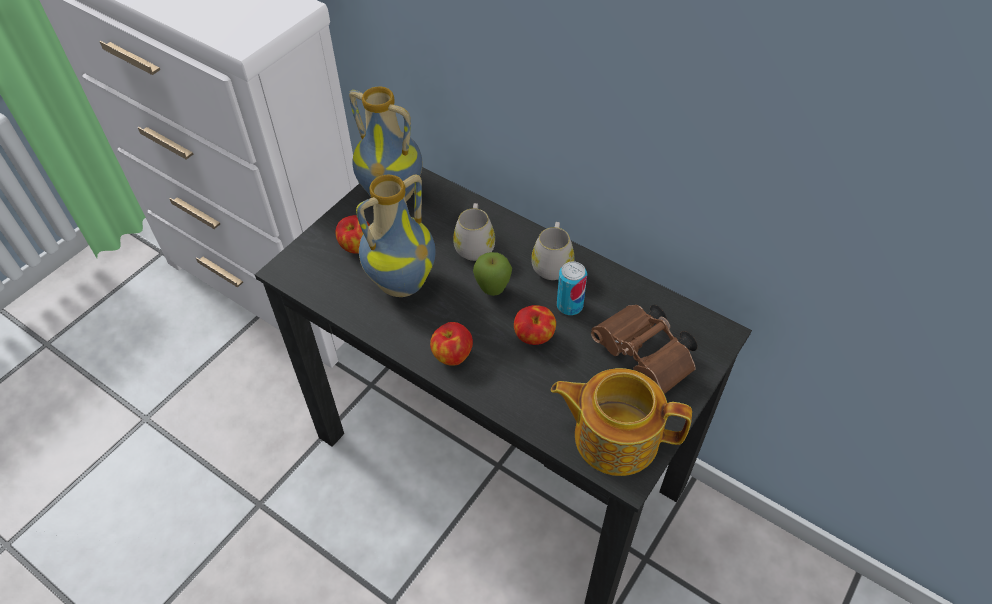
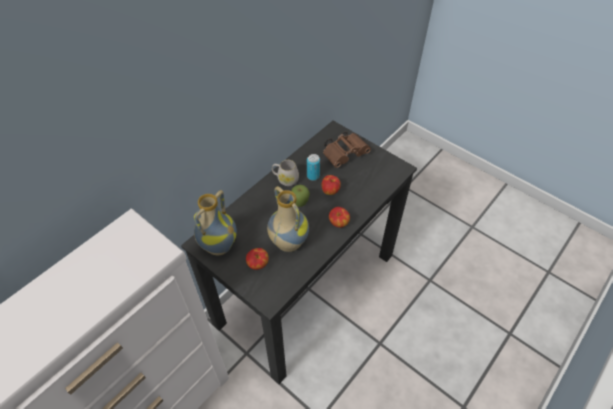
camera: 85 degrees left, 0 degrees up
white mug [453,203,495,261] -> none
teapot [551,368,692,476] -> none

